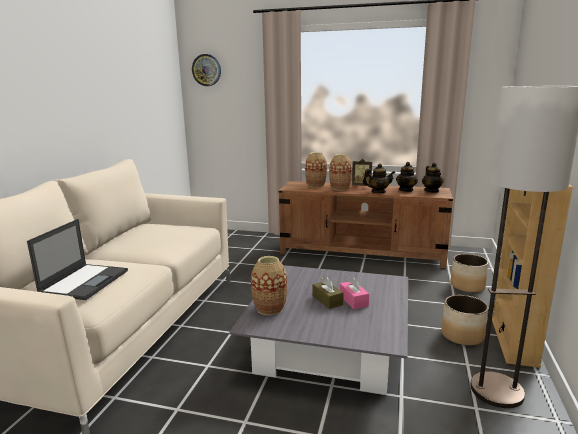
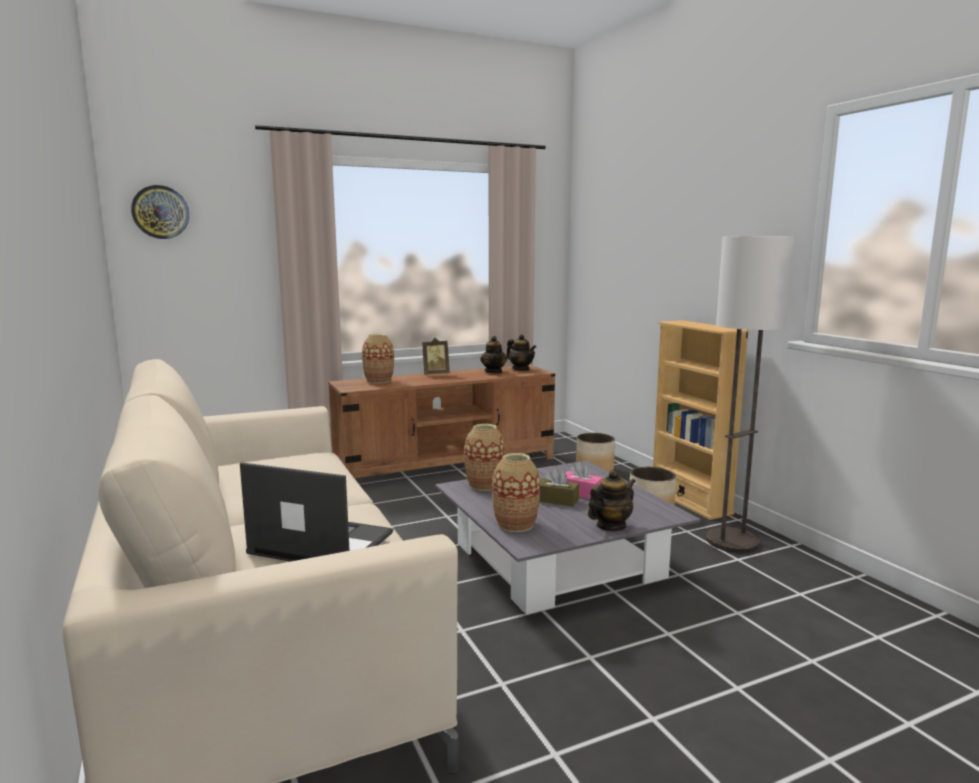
camera: 40 degrees left, 5 degrees down
laptop [27,219,128,300] -> laptop turned 45 degrees counterclockwise [240,462,393,562]
vase [329,154,352,191] -> vase moved to [464,424,505,491]
teapot [363,164,395,193] -> teapot moved to [588,470,636,531]

